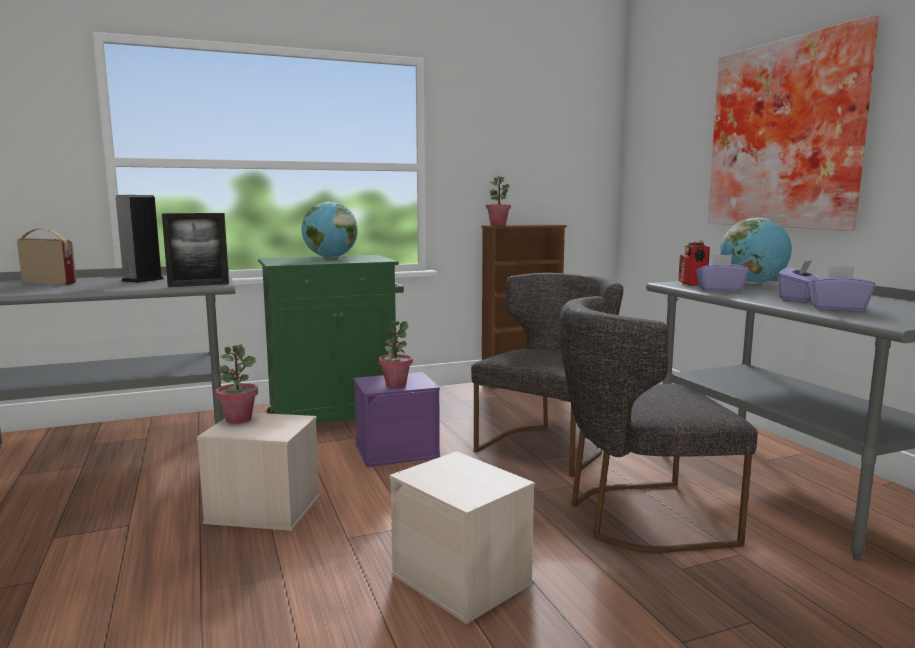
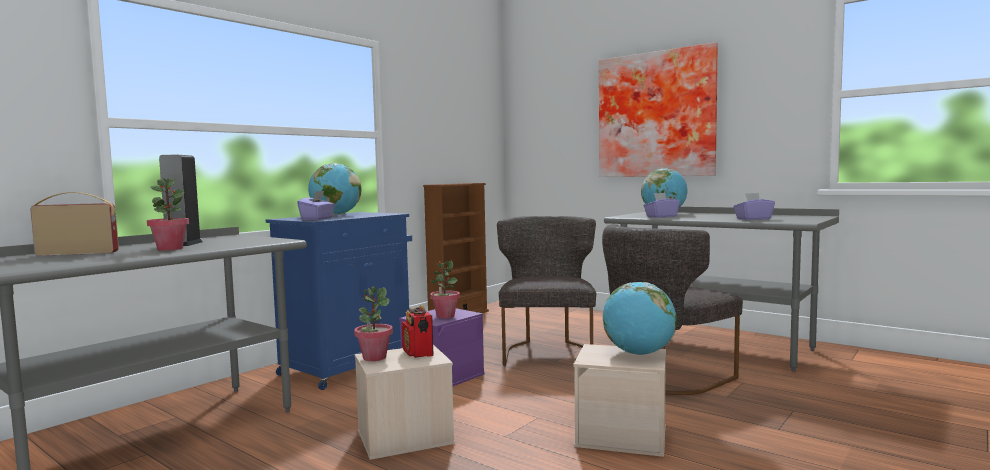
camera: 30 degrees left, 5 degrees down
picture frame [162,213,229,287] -> none
green cabinet [258,255,404,423] -> blue cabinet [266,212,412,390]
potted plant [486,176,511,225] -> potted plant moved to [147,178,189,251]
radio [679,240,710,286] -> radio moved to [402,305,434,358]
purple tissue box [778,260,823,301] -> purple tissue box moved to [297,191,335,220]
none -> globe [603,282,677,355]

